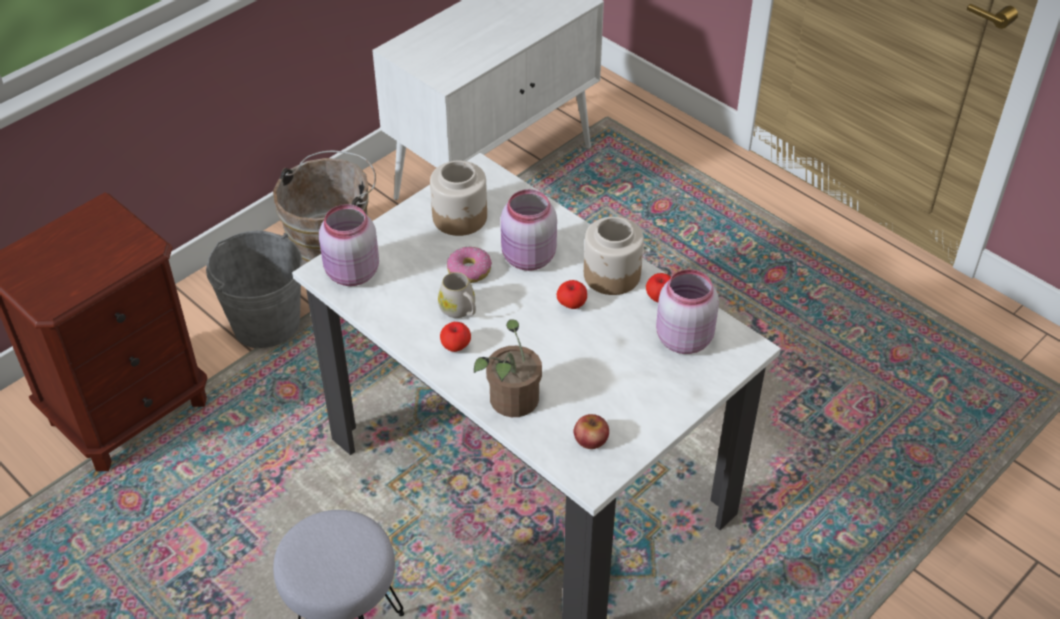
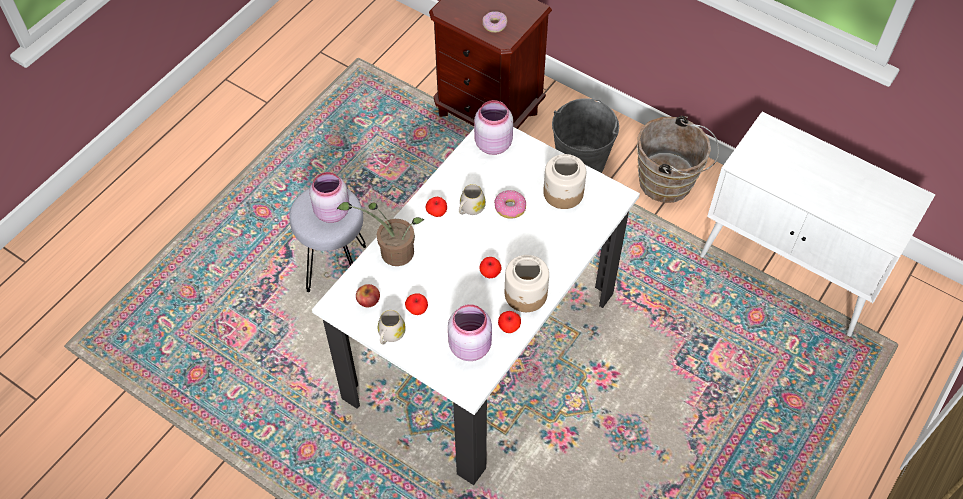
camera: 80 degrees right, 10 degrees up
pink jar [501,189,557,271] -> pink jar moved to [309,172,349,223]
none -> white mug [378,310,406,344]
none -> apple [405,293,428,315]
none -> donut [482,11,508,33]

